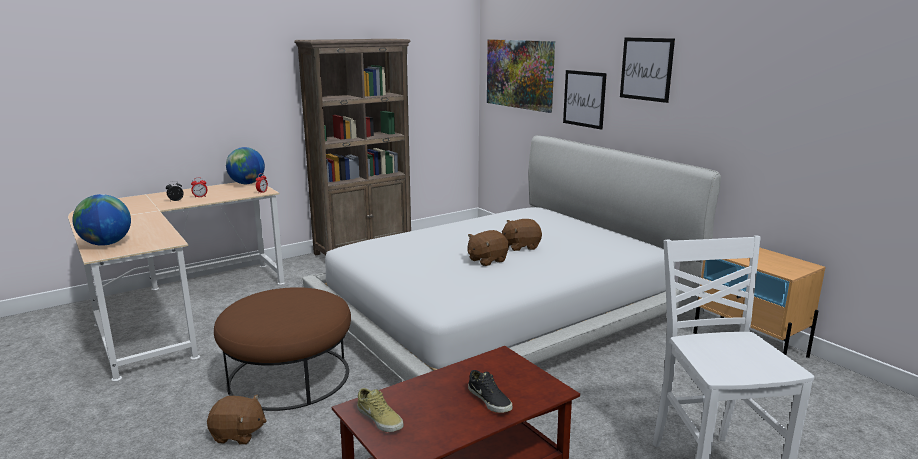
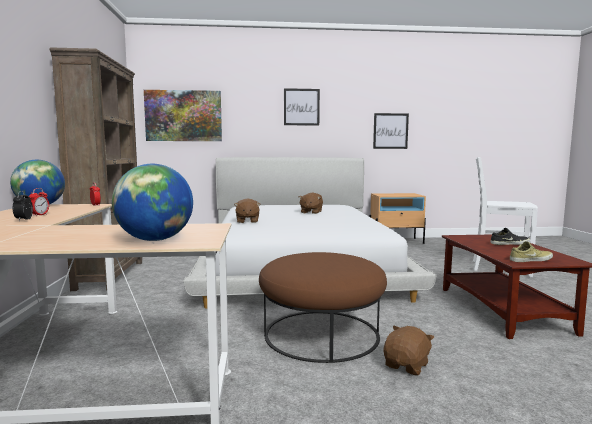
camera: 60 degrees left, 10 degrees down
brown plush toy [467,230,509,266] -> brown plush toy moved to [234,198,260,223]
picture [563,70,607,130] -> picture moved to [373,113,409,149]

